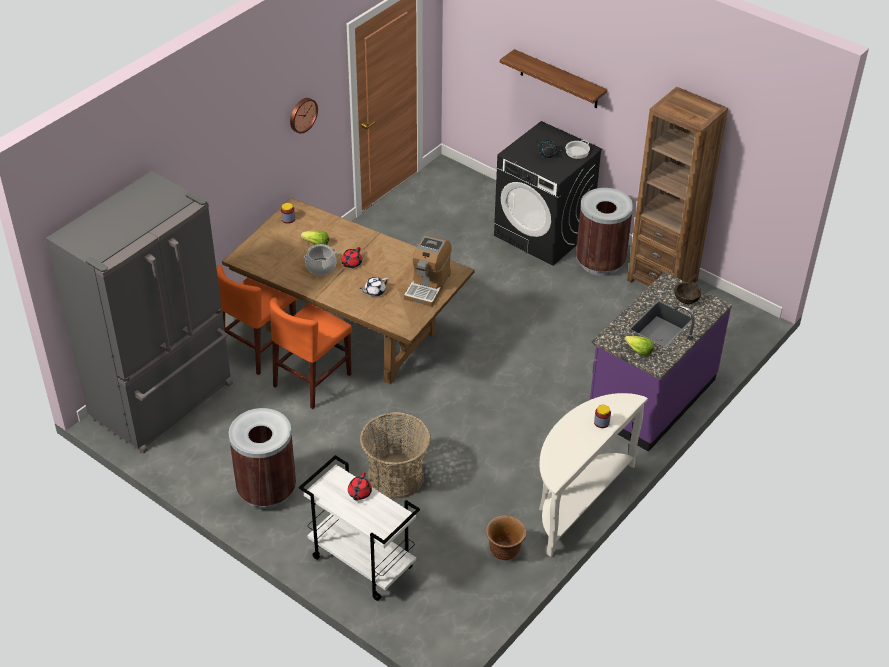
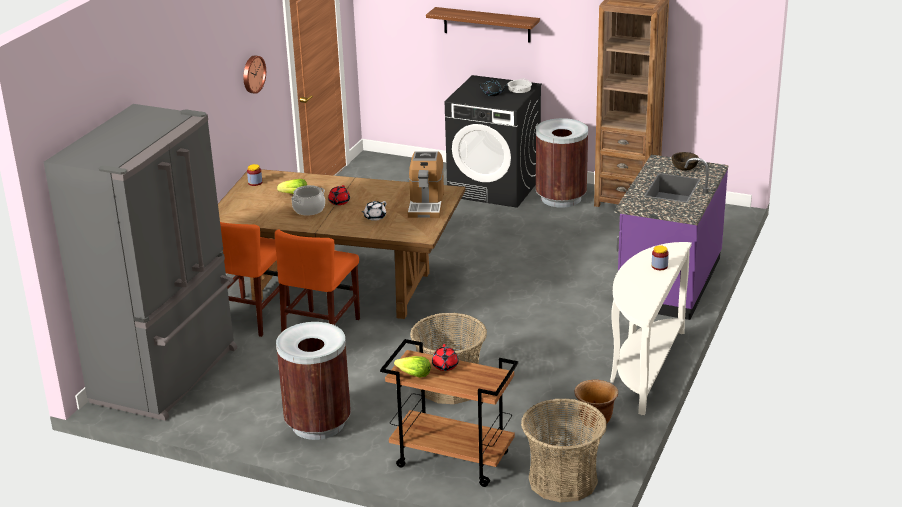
camera: 15 degrees left, 15 degrees down
white cart [299,455,420,601] -> brown cart [380,339,518,487]
lettuce [625,336,654,356] -> lettuce moved to [394,356,431,378]
none -> basket [521,398,607,503]

